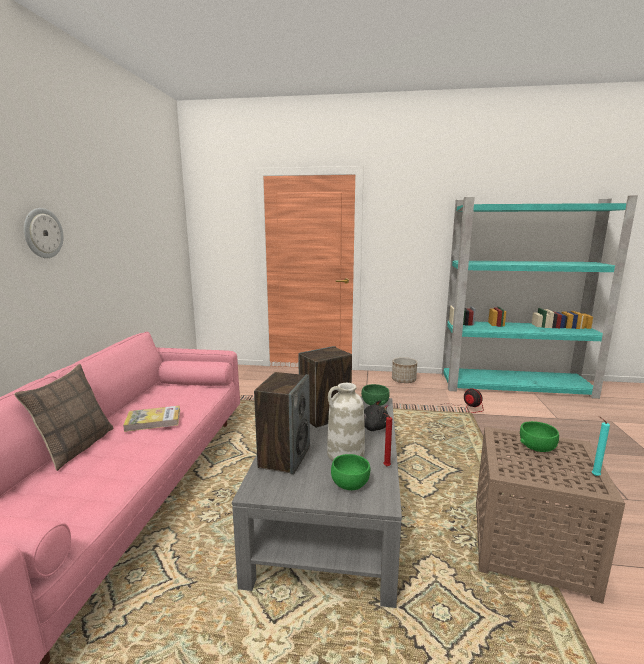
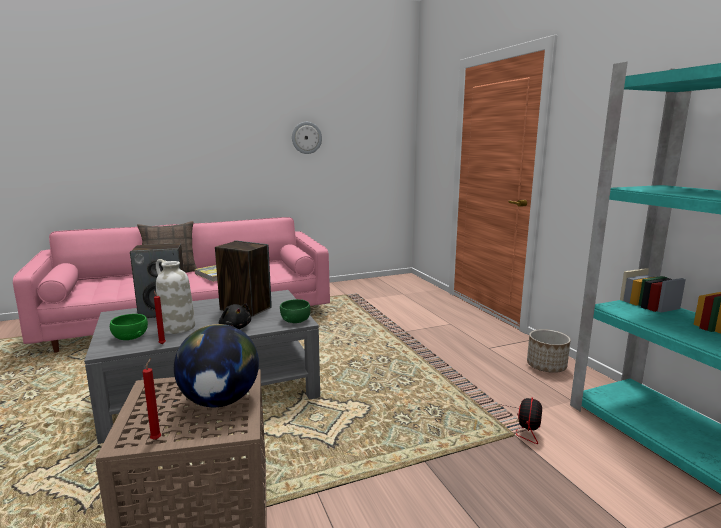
camera: 60 degrees right, 0 degrees up
wall clock [24,208,64,258] -> wall clock moved to [292,122,322,154]
green bowl [520,421,559,452] -> globe [174,324,259,407]
turquoise candle [592,416,610,476] -> red candle [142,358,161,440]

